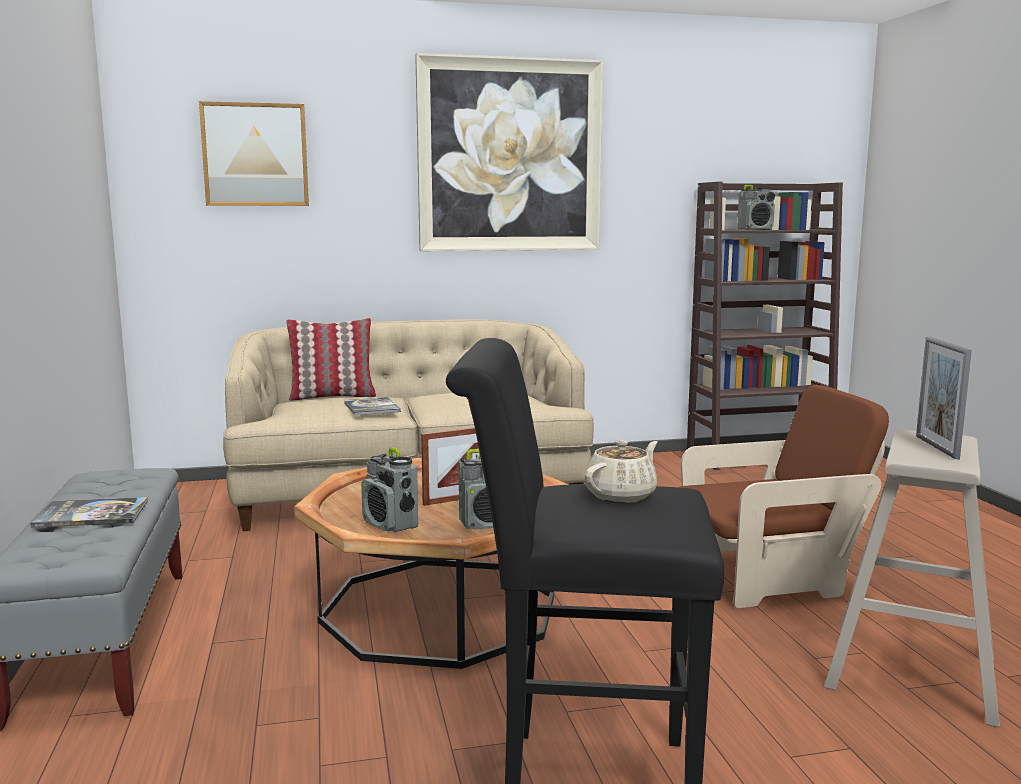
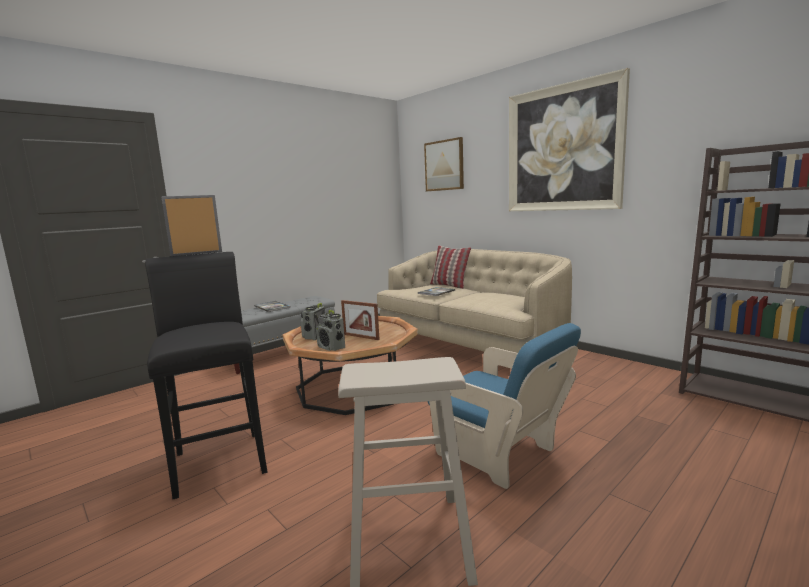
camera: 60 degrees right, 0 degrees up
beige teapot [584,440,658,503] -> none
brown armchair [678,385,889,608] -> blue armchair [427,323,581,489]
radio [737,185,775,230] -> none
picture frame [916,337,972,459] -> picture frame moved to [161,195,222,256]

